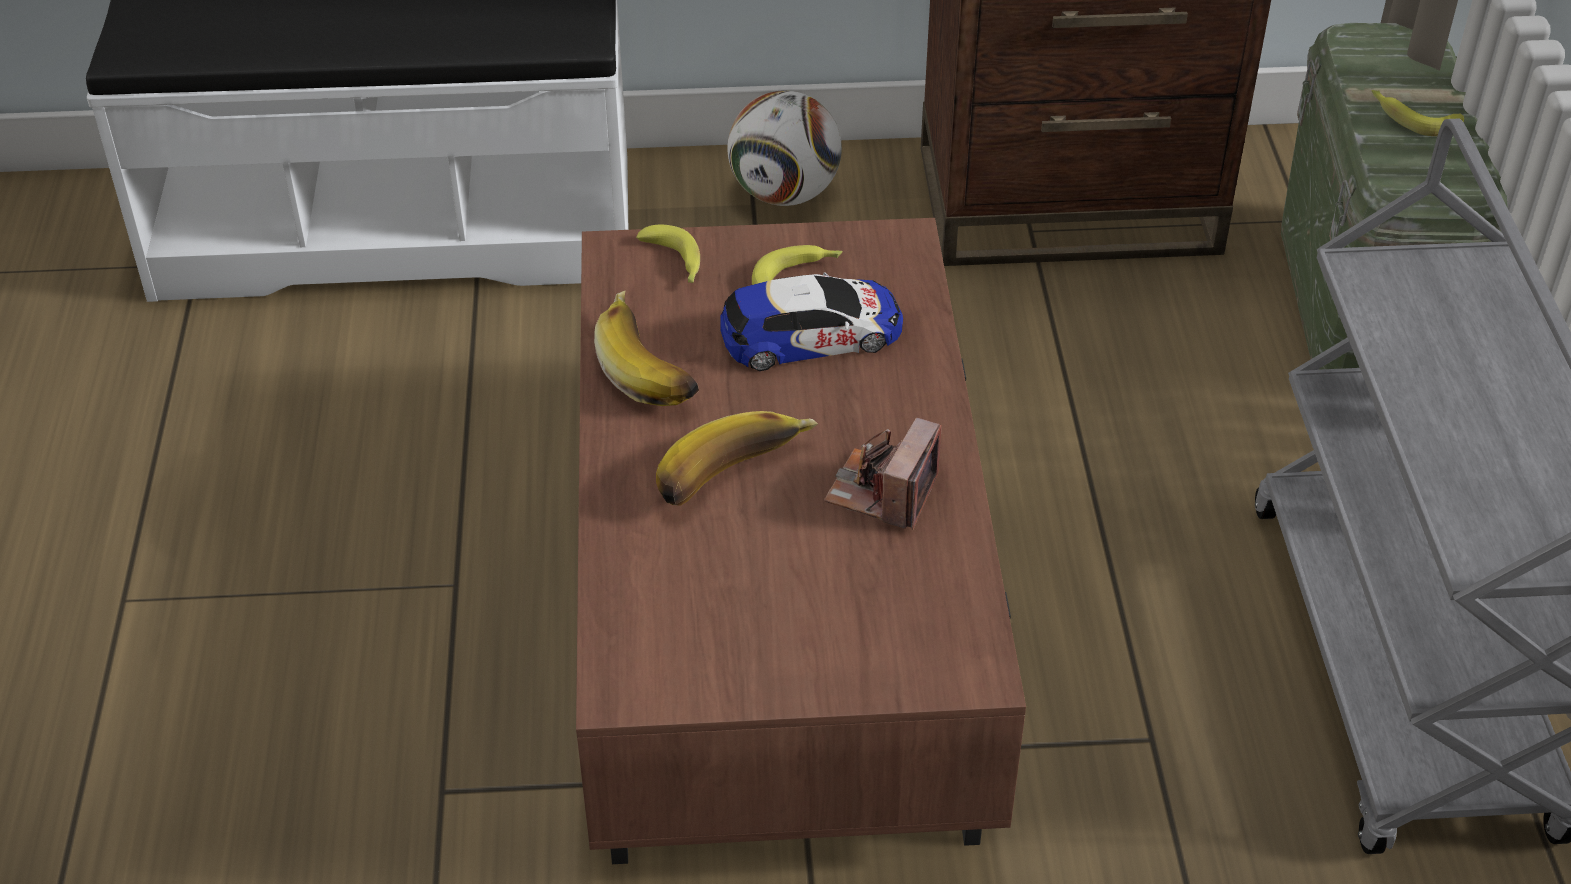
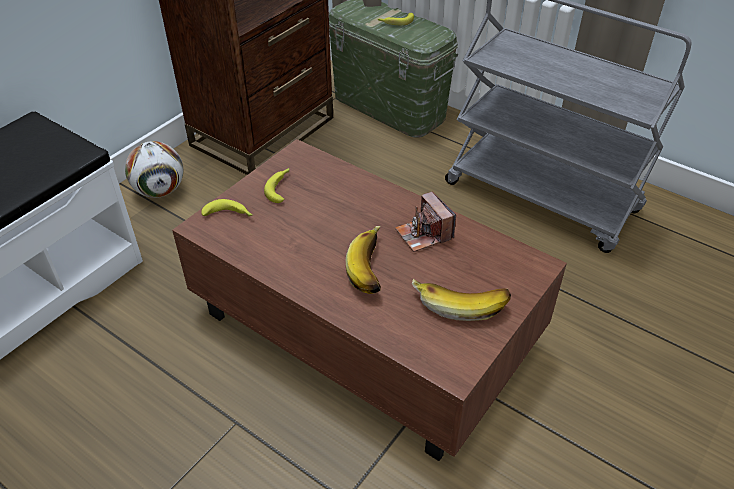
camera: 50 degrees left, 0 degrees up
banana [594,290,699,406] -> banana moved to [412,278,511,321]
toy car [720,273,903,371] -> none

